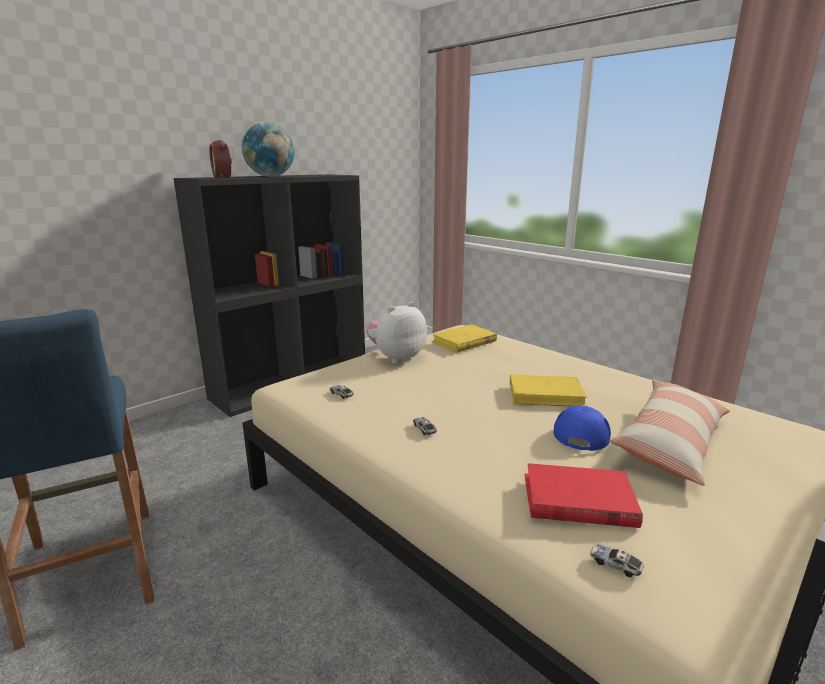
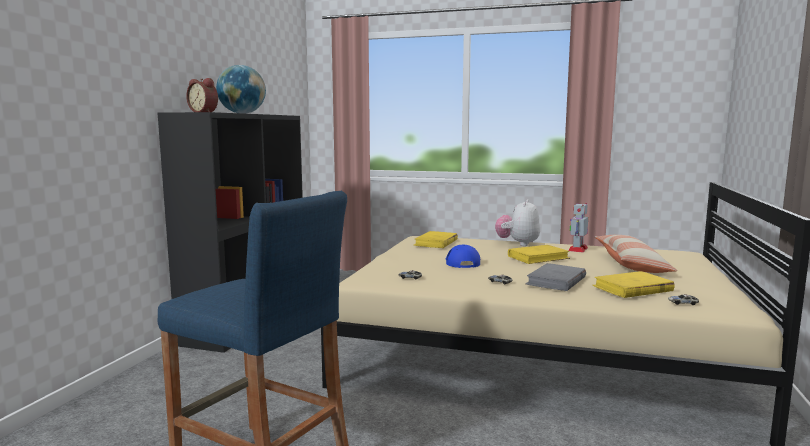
camera: 30 degrees left, 10 degrees down
plush toy [366,302,427,364] -> plush toy moved to [495,199,540,246]
red book [525,463,643,528] -> yellow book [593,271,675,298]
blue cap [553,406,611,451] -> blue cap moved to [446,245,480,268]
none -> grey book [525,263,586,291]
none -> toy robot [568,203,588,253]

